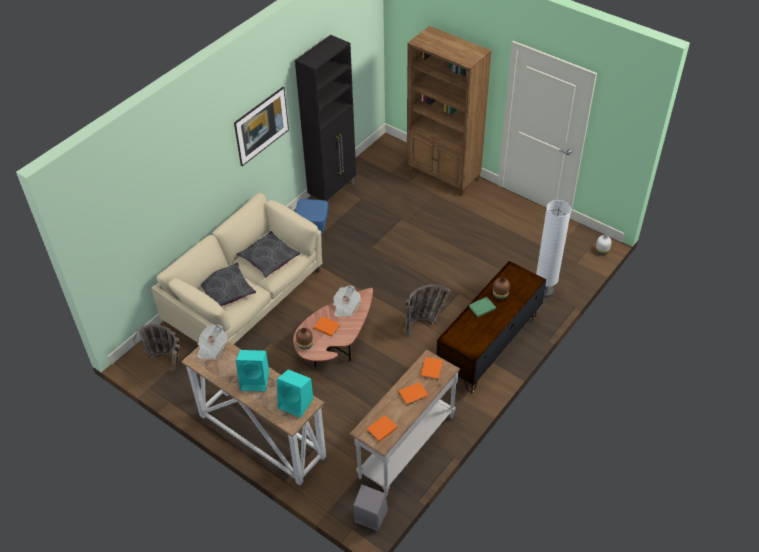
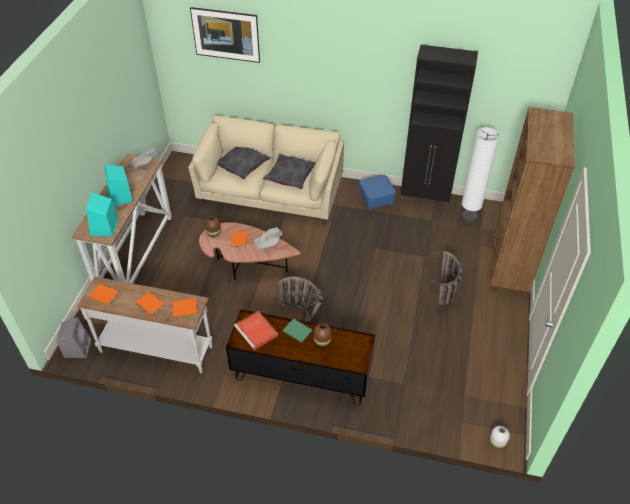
camera: 65 degrees right, 0 degrees up
basket [133,324,180,373] -> basket moved to [427,251,462,305]
picture [234,87,289,166] -> picture moved to [190,7,260,63]
white floor lamp [536,200,571,298] -> white floor lamp moved to [461,127,500,222]
none -> red tray [234,311,278,350]

